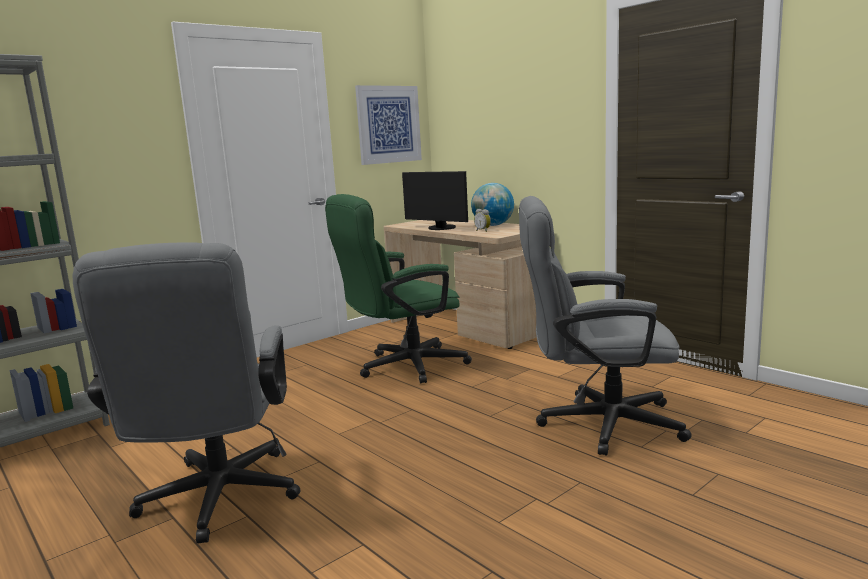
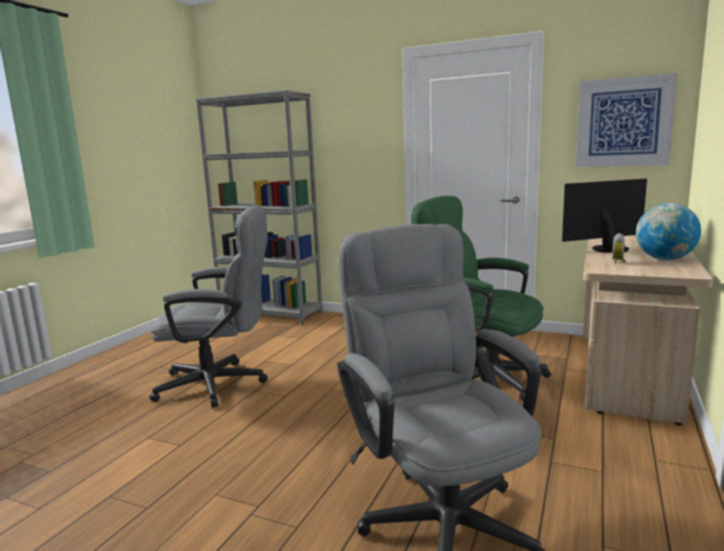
camera: 65 degrees right, 0 degrees up
grey office chair [72,242,301,543] -> grey office chair turned 150 degrees counterclockwise [149,205,268,407]
monitor [402,171,468,230] -> monitor turned 60 degrees clockwise [562,179,647,253]

